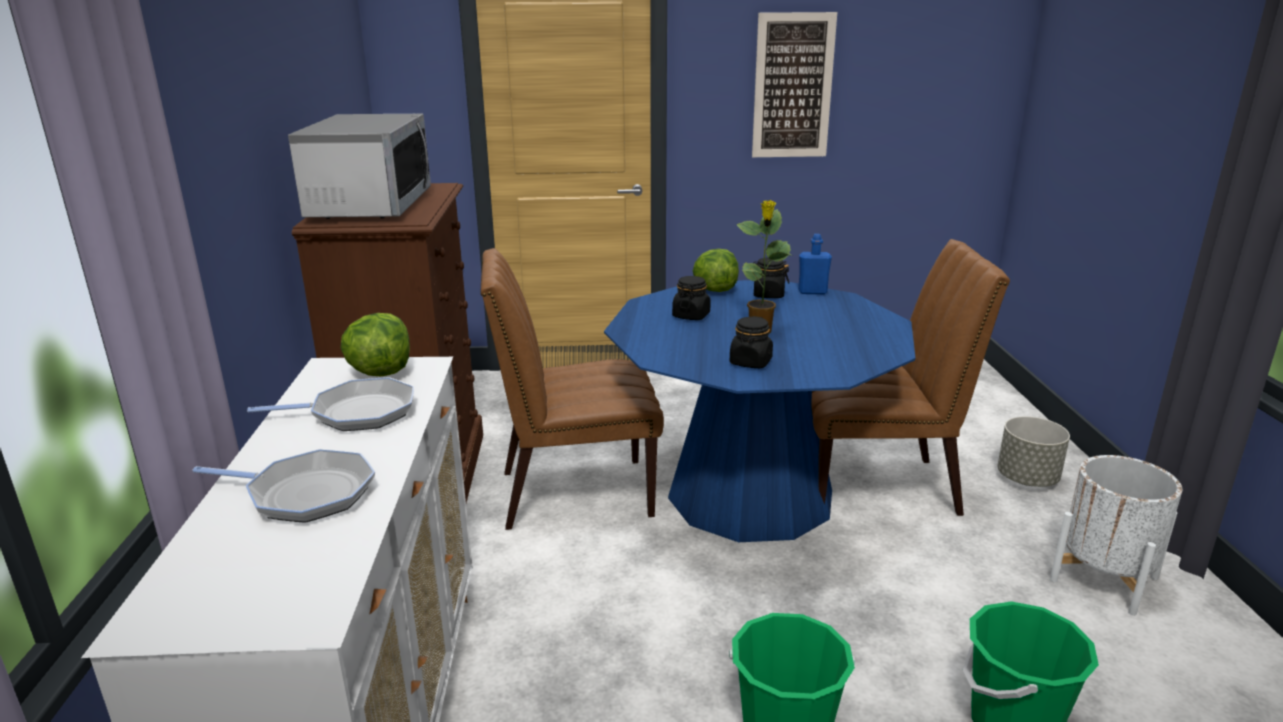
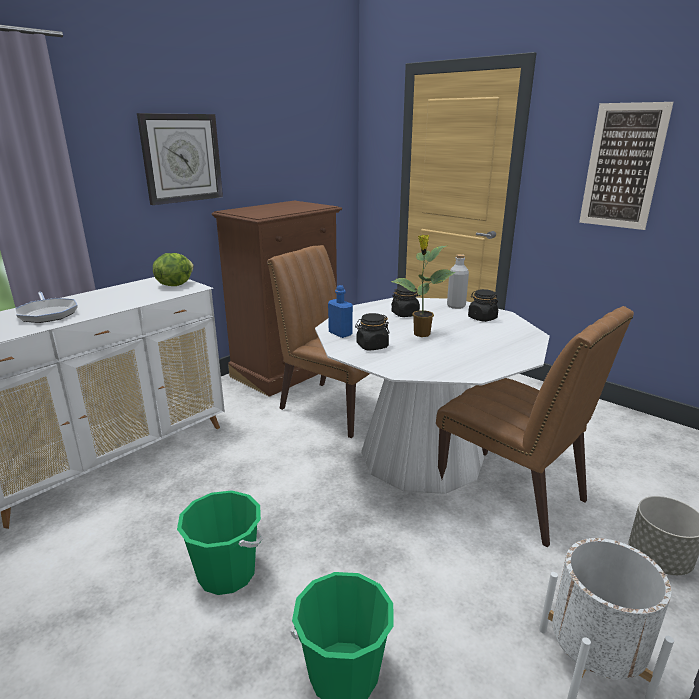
camera: 45 degrees right, 0 degrees up
frying pan [247,377,414,431] -> none
microwave [288,114,431,219] -> none
blue dining table [604,280,915,542] -> white dining table [315,298,550,494]
lettuce [693,249,739,292] -> grey bottle [447,254,469,309]
blue bottle [798,234,832,294] -> blue bottle moved to [328,285,353,338]
none -> wall clock [137,113,223,205]

